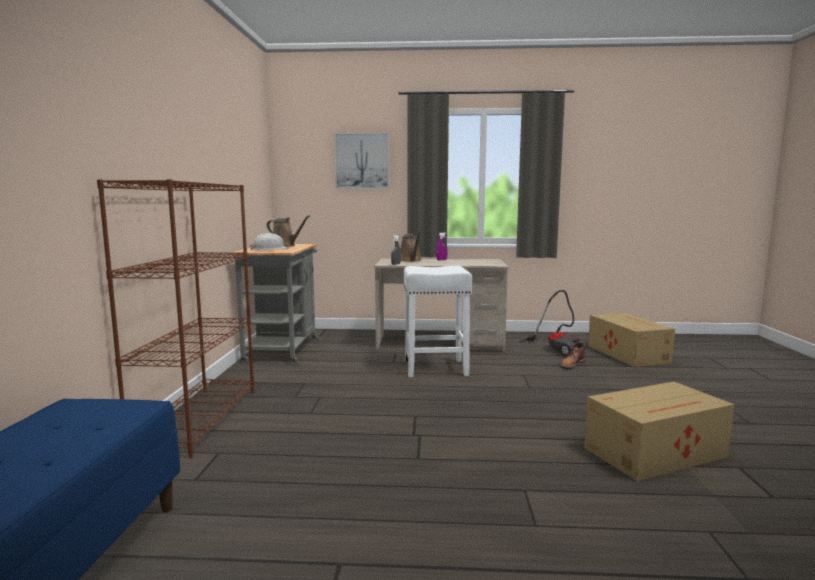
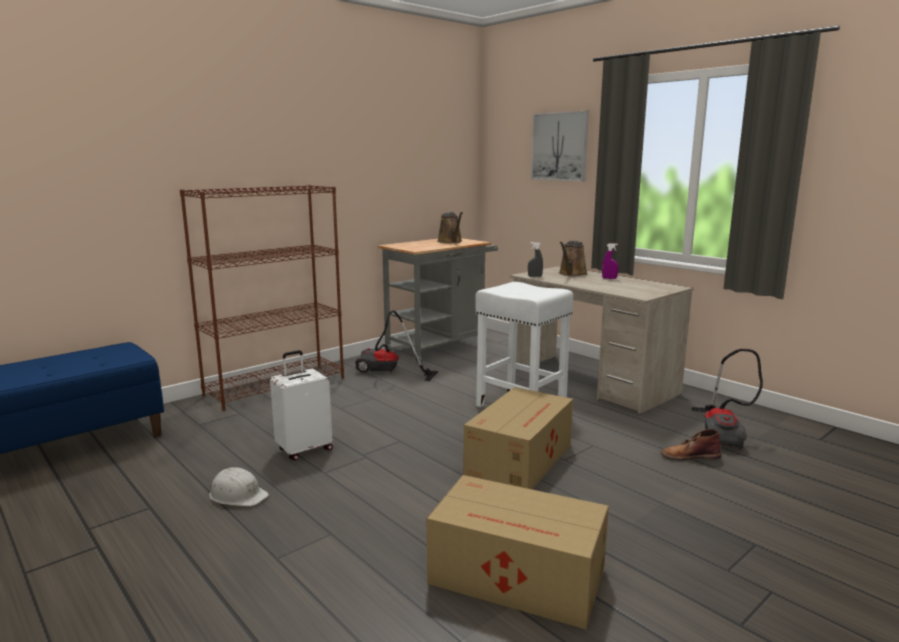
camera: 45 degrees right, 5 degrees up
white hard hat [250,233,289,250] -> white hard hat moved to [209,467,269,506]
cardboard box [588,313,675,367] -> cardboard box moved to [463,387,573,489]
none -> white suitcase [270,350,333,460]
none -> vacuum cleaner [355,310,438,381]

